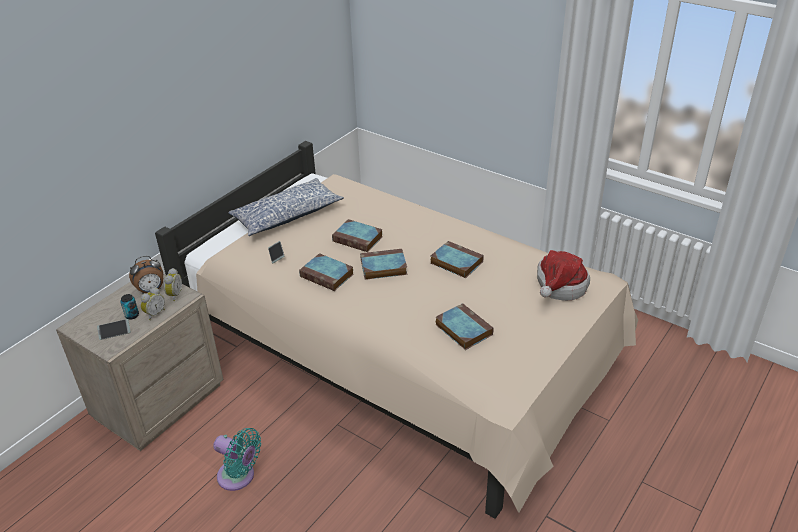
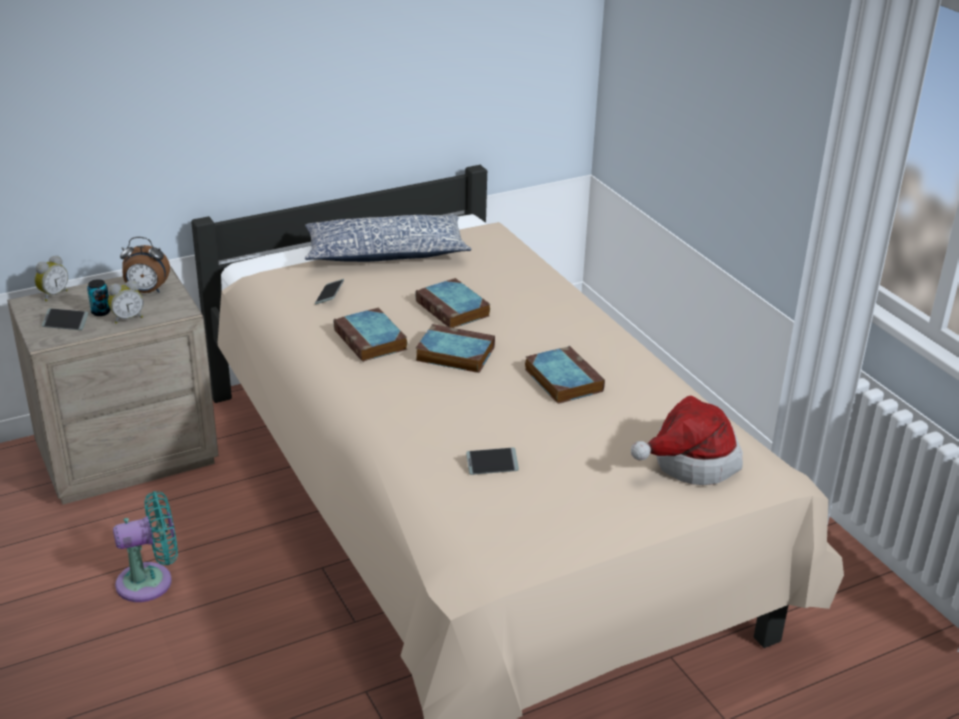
camera: 25 degrees right, 5 degrees down
alarm clock [164,268,182,301] -> alarm clock moved to [35,255,68,301]
turquoise fan [213,428,261,491] -> turquoise fan turned 75 degrees counterclockwise [113,491,178,602]
book [435,303,494,350] -> phone [466,448,519,475]

